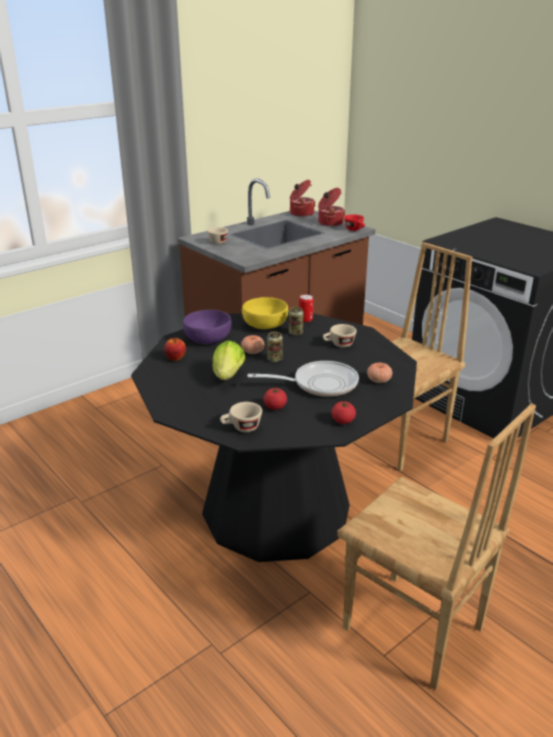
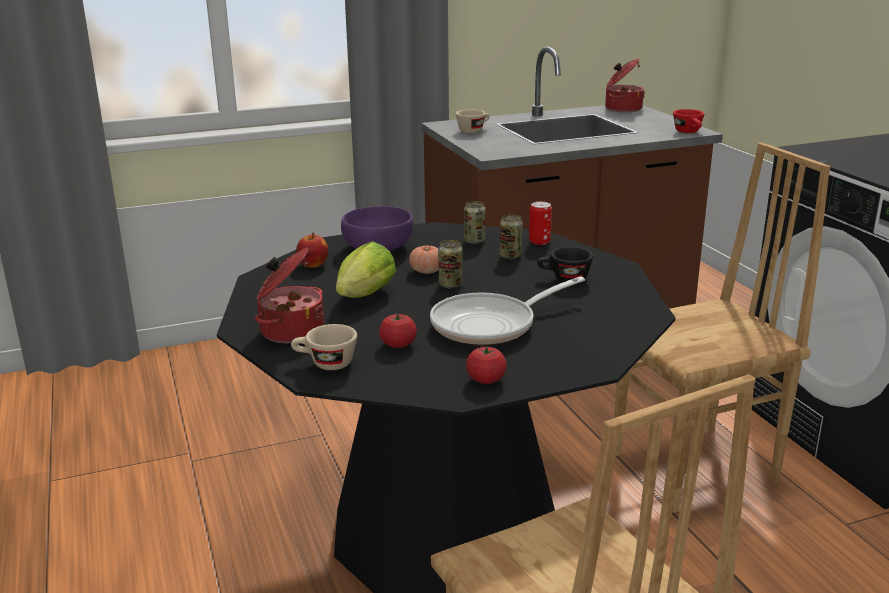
camera: 20 degrees right, 5 degrees down
yellow bowl [242,297,288,329] -> can [464,201,486,244]
frying pan [247,361,359,397] -> frying pan turned 135 degrees clockwise [430,276,585,345]
cooking pot [318,188,345,227] -> cooking pot moved to [255,248,324,344]
beige cup [323,324,357,348] -> black cup [537,247,593,282]
tomato [367,363,392,383] -> none

